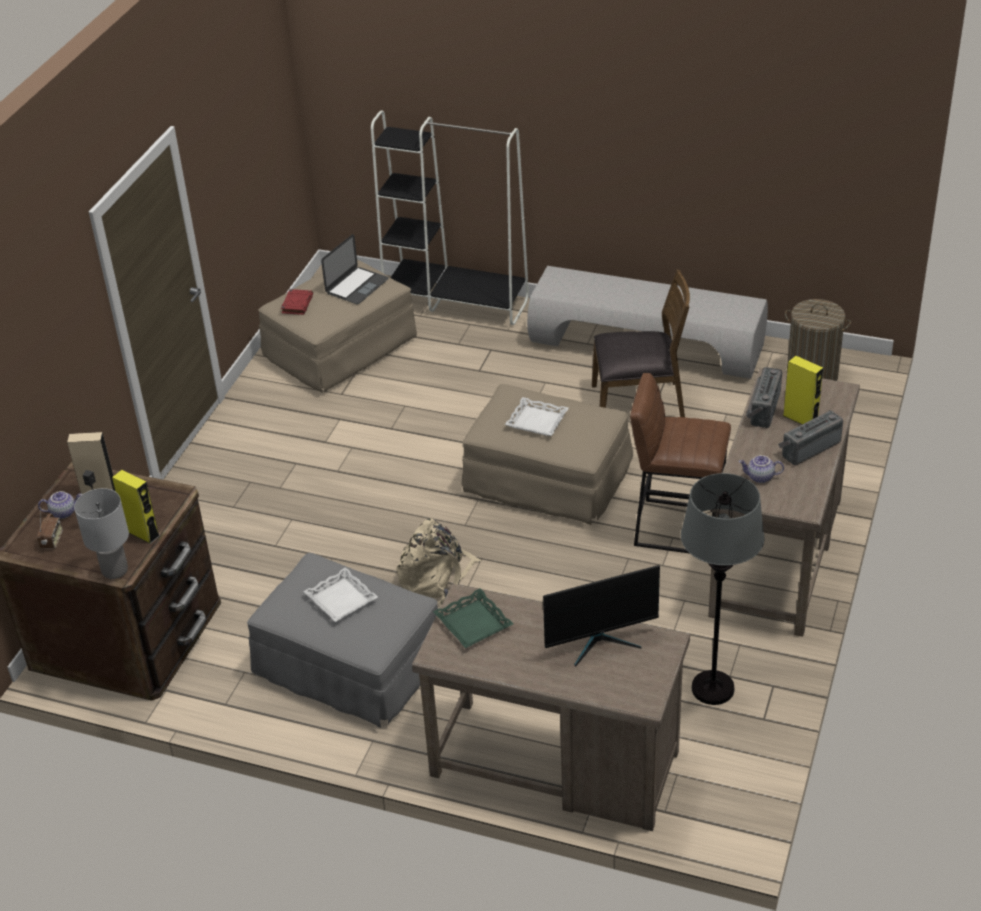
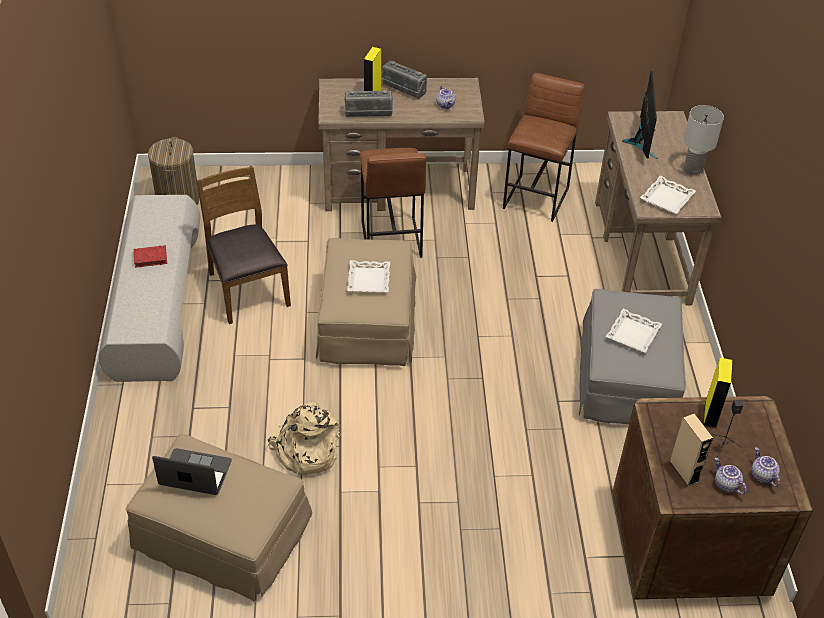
camera: 115 degrees left, 5 degrees up
radio [37,510,63,549] -> teapot [752,447,780,487]
grey table lamp [74,488,129,579] -> grey table lamp moved to [683,105,724,175]
red book [281,289,313,315] -> red book moved to [133,245,167,268]
black clothes rack [371,110,529,325] -> none
beige backpack [396,518,482,605] -> beige backpack moved to [268,403,341,475]
green tray [433,588,513,648] -> white tray [640,176,696,214]
monitor [543,565,660,667] -> monitor turned 45 degrees clockwise [622,71,658,159]
grey floor lamp [681,473,765,705] -> brown stool [503,73,585,222]

